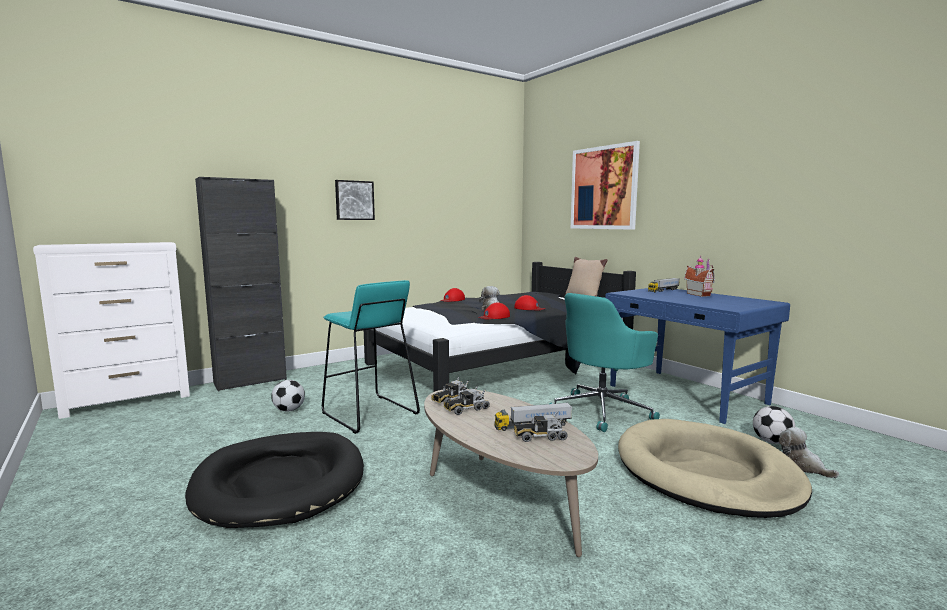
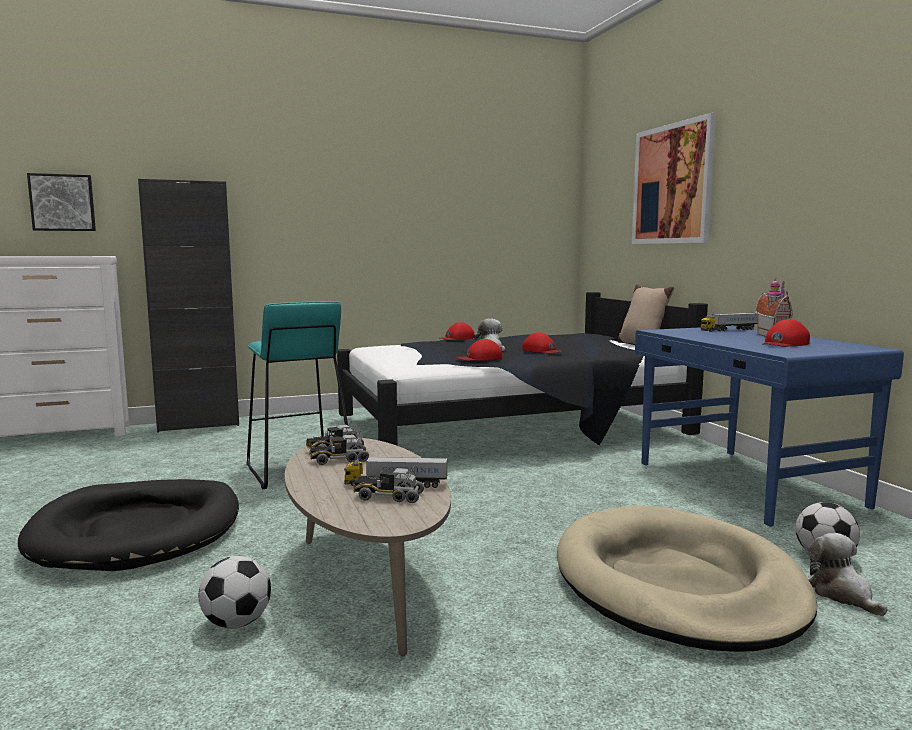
camera: 15 degrees right, 0 degrees up
football [271,380,305,411] -> football moved to [199,556,271,628]
picture [335,180,375,220] -> picture moved to [27,173,96,231]
turquoise office chair [549,293,660,432] -> none
none -> red cap [762,319,810,347]

